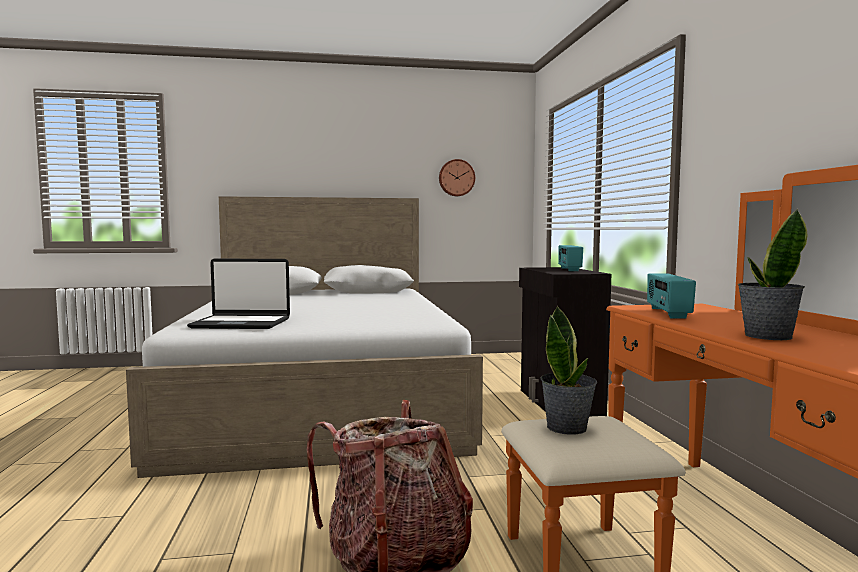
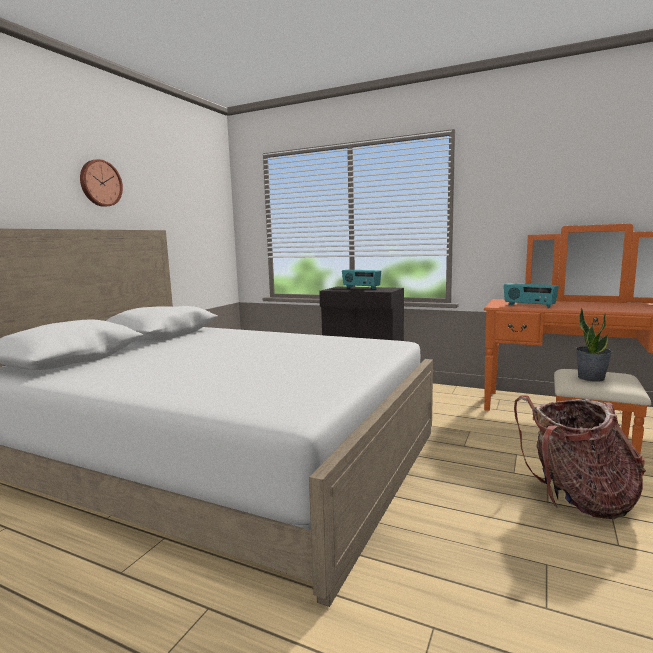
camera: 55 degrees left, 5 degrees up
laptop [187,259,290,329] -> none
wall clock [439,159,475,196] -> wall clock moved to [80,159,123,207]
potted plant [737,208,807,340] -> none

